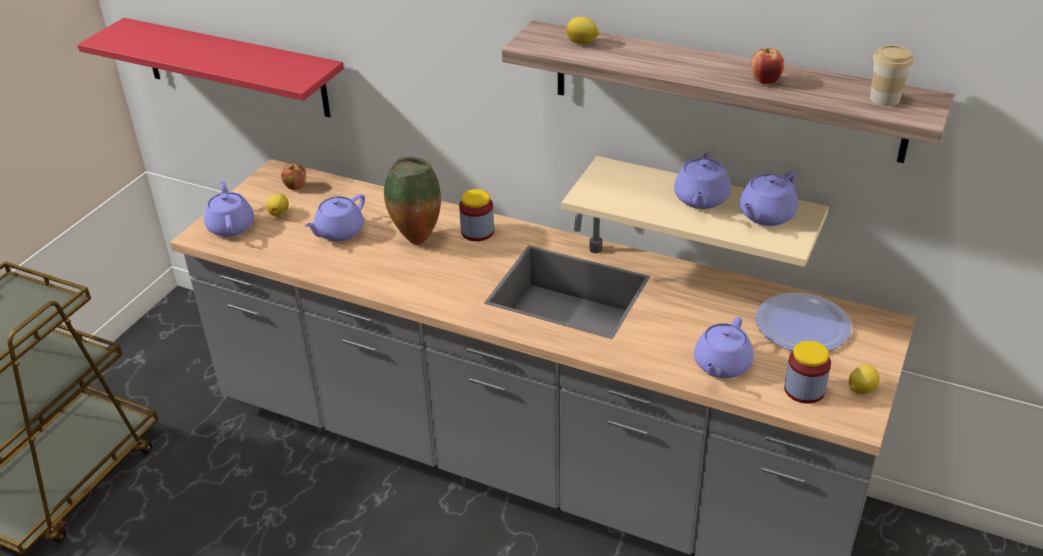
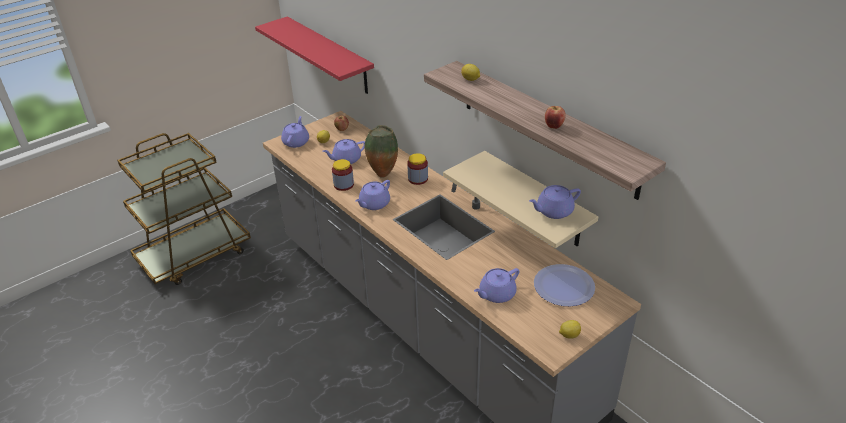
camera: 25 degrees right, 0 degrees up
purple teapot [674,153,731,209] -> purple teapot moved to [355,180,390,210]
jar [784,341,831,404] -> jar moved to [332,159,354,191]
cup [870,45,914,106] -> none

